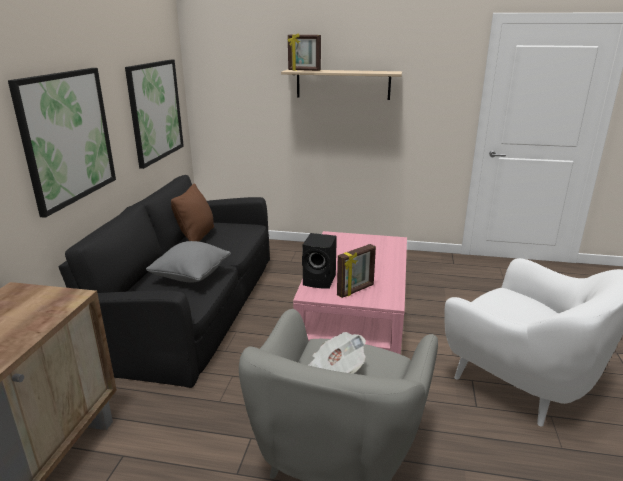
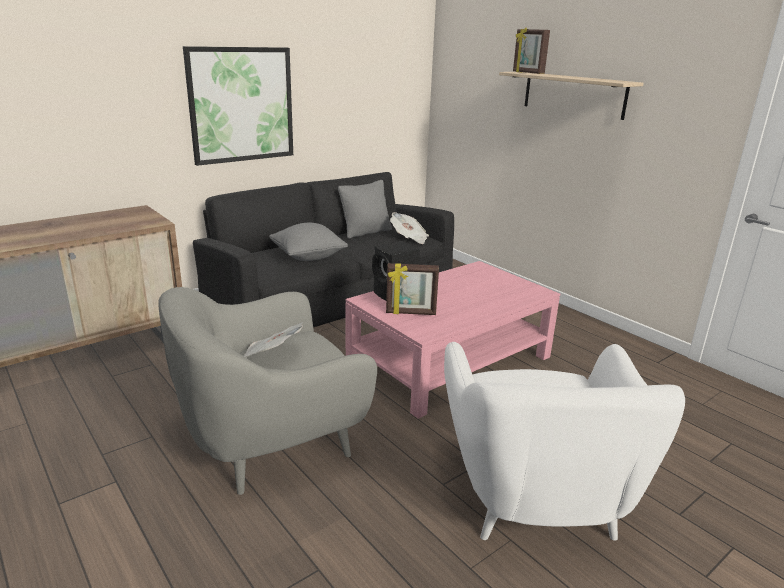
camera: 40 degrees right, 0 degrees up
picture [125,60,184,169] -> none
brown pillow [171,184,214,242] -> grey pillow [338,180,392,239]
none -> newspaper [390,212,429,244]

